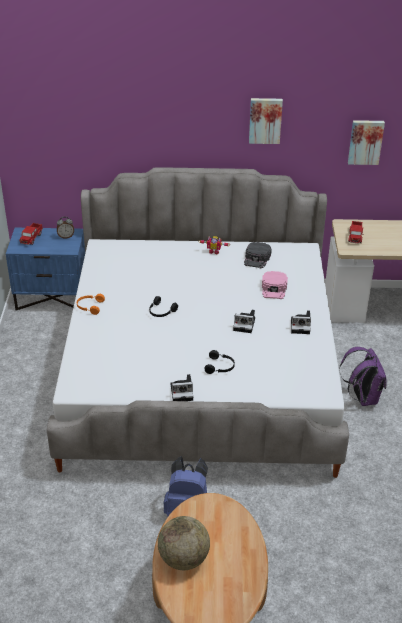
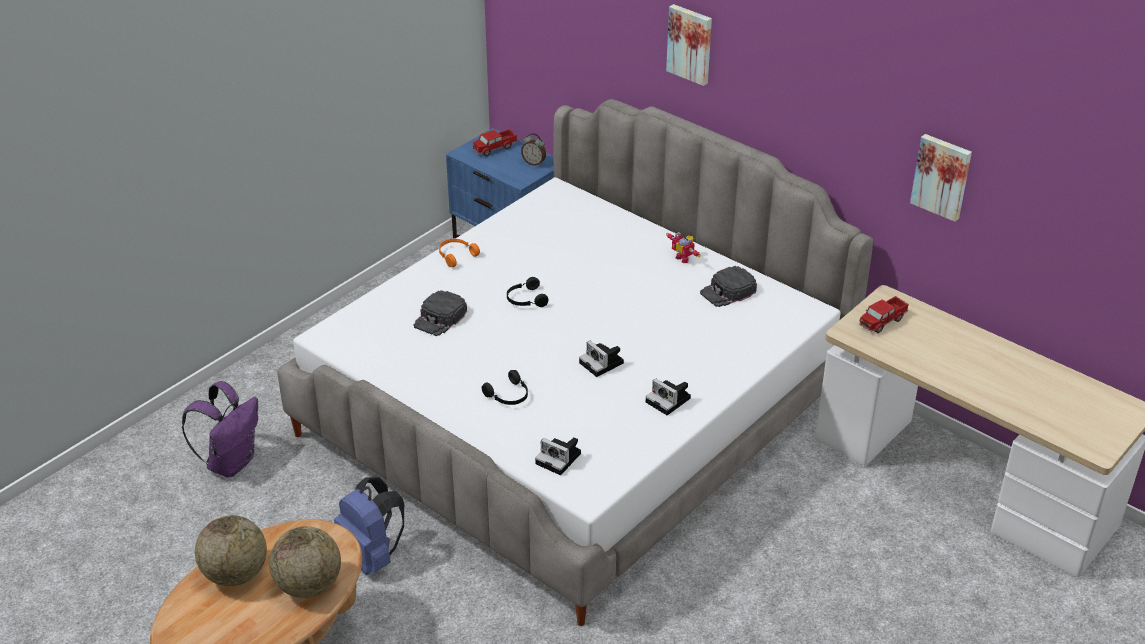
camera: 40 degrees right, 0 degrees up
camera [171,374,193,401] -> camera moved to [535,437,581,475]
picture [249,98,283,144] -> picture moved to [666,4,712,86]
pink cap [262,271,288,299] -> none
purple backpack [339,347,387,406] -> purple backpack moved to [182,381,258,478]
none -> globe [269,526,341,598]
none -> black cap [413,290,467,336]

